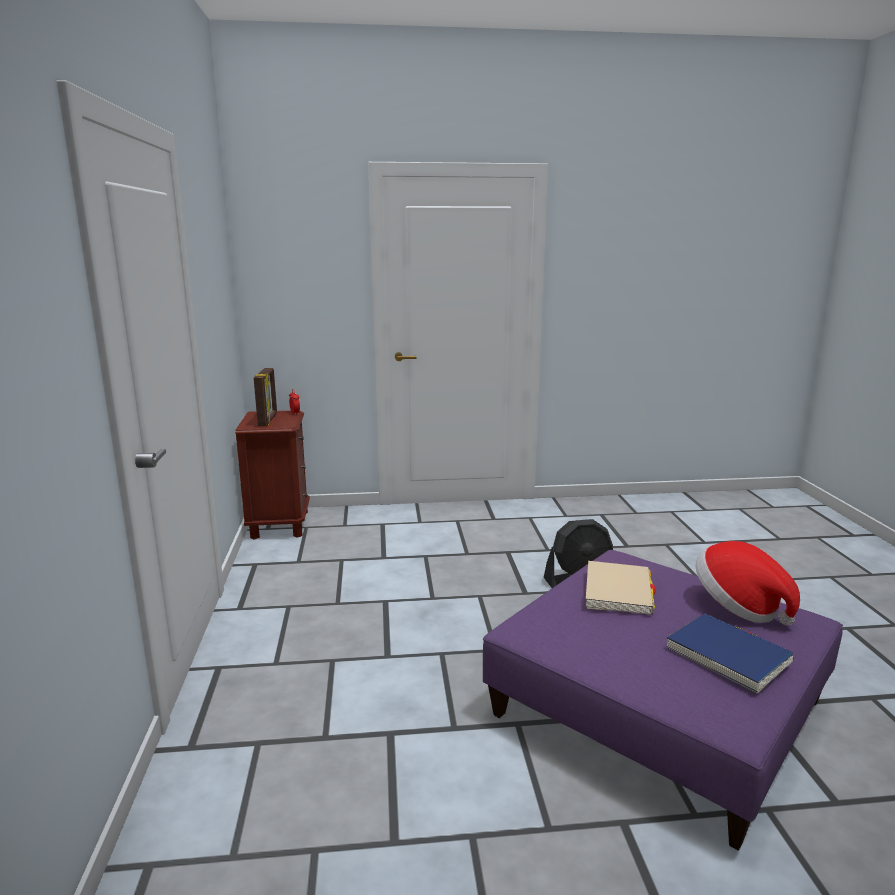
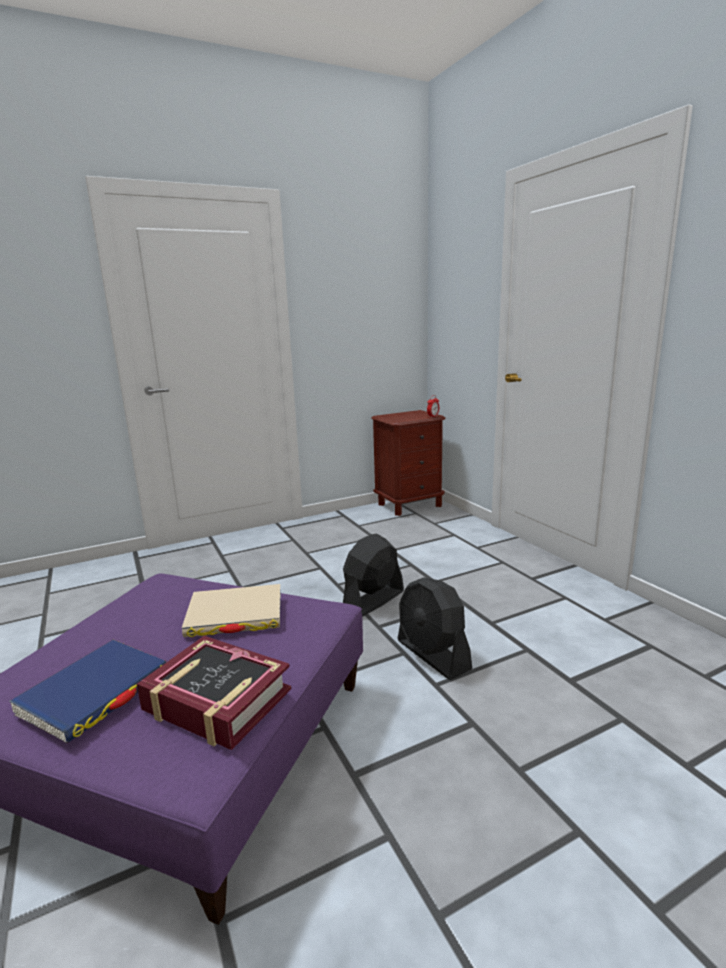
camera: 70 degrees right, 0 degrees up
picture frame [254,368,277,426] -> none
hat [696,541,800,626] -> book [137,636,291,750]
none -> black fan [343,533,404,617]

